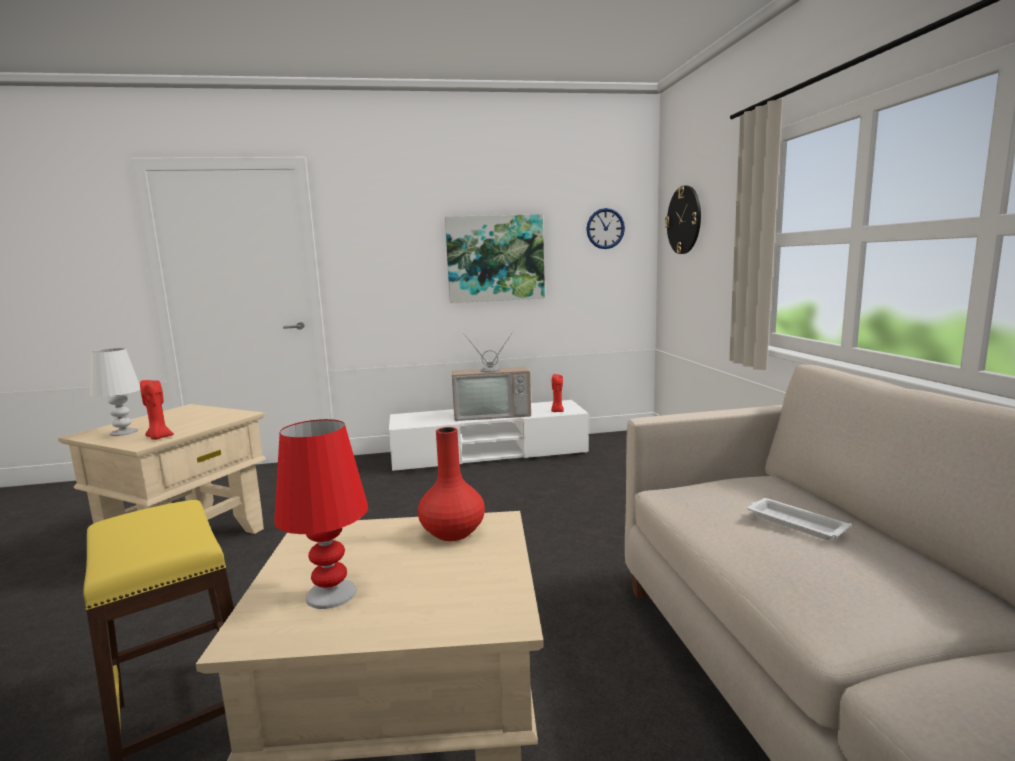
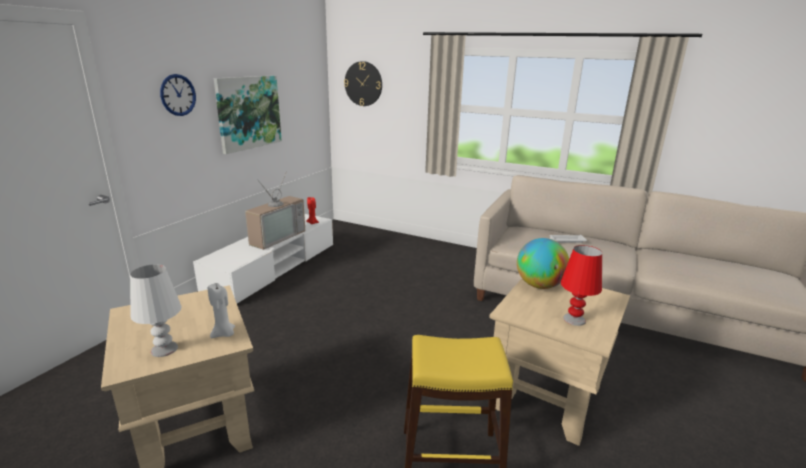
camera: 55 degrees left, 10 degrees up
red candle [140,380,174,440] -> white candle [208,283,235,338]
red vase [418,427,485,541] -> globe [517,238,569,289]
wall clock [586,208,625,249] -> wall clock moved to [160,74,196,116]

